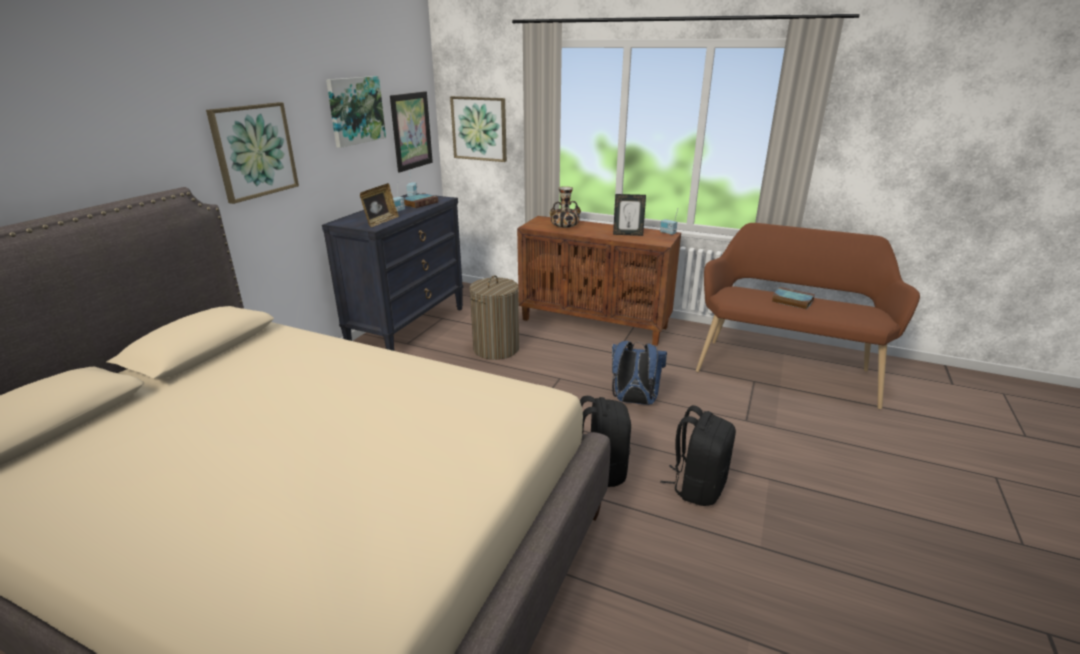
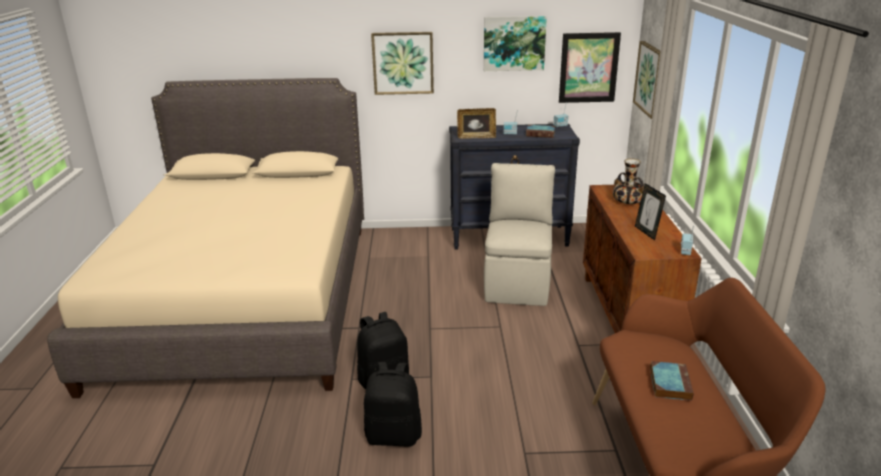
camera: 65 degrees right, 0 degrees up
laundry basket [469,275,519,360] -> beige chair [484,163,555,306]
blue backpack [612,341,667,405] -> none

